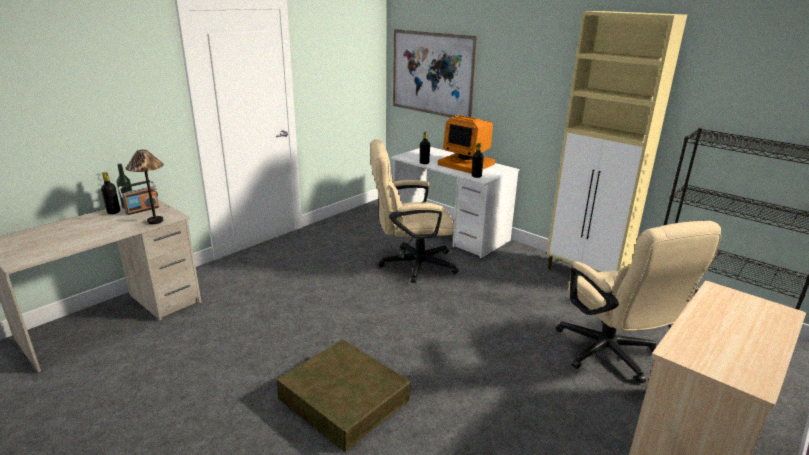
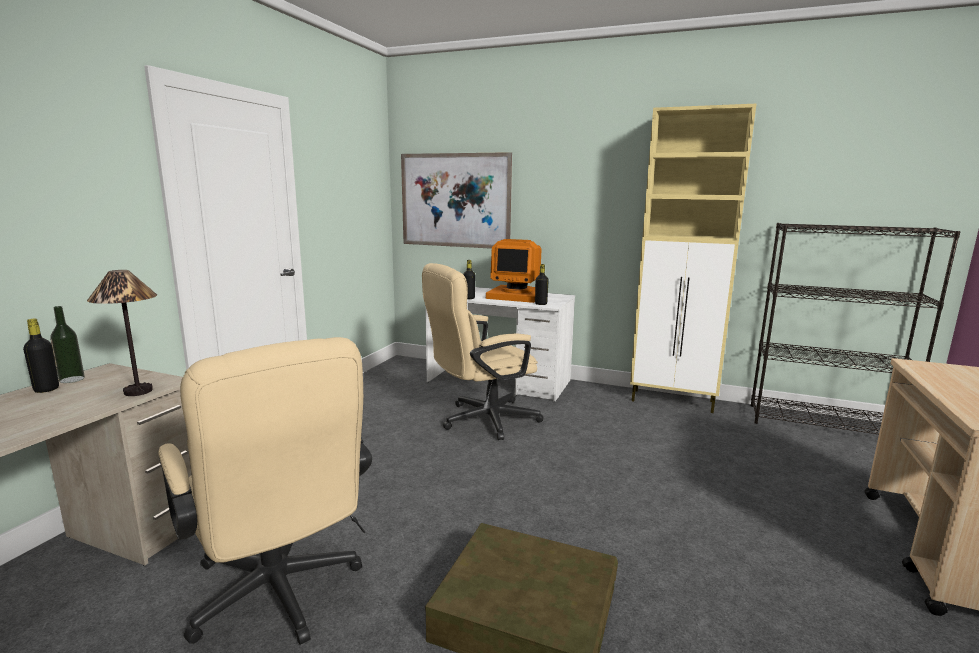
camera: 20 degrees left, 10 degrees down
radio [118,180,159,215] -> none
beige office chair [556,221,721,384] -> beige office chair moved to [158,337,372,645]

